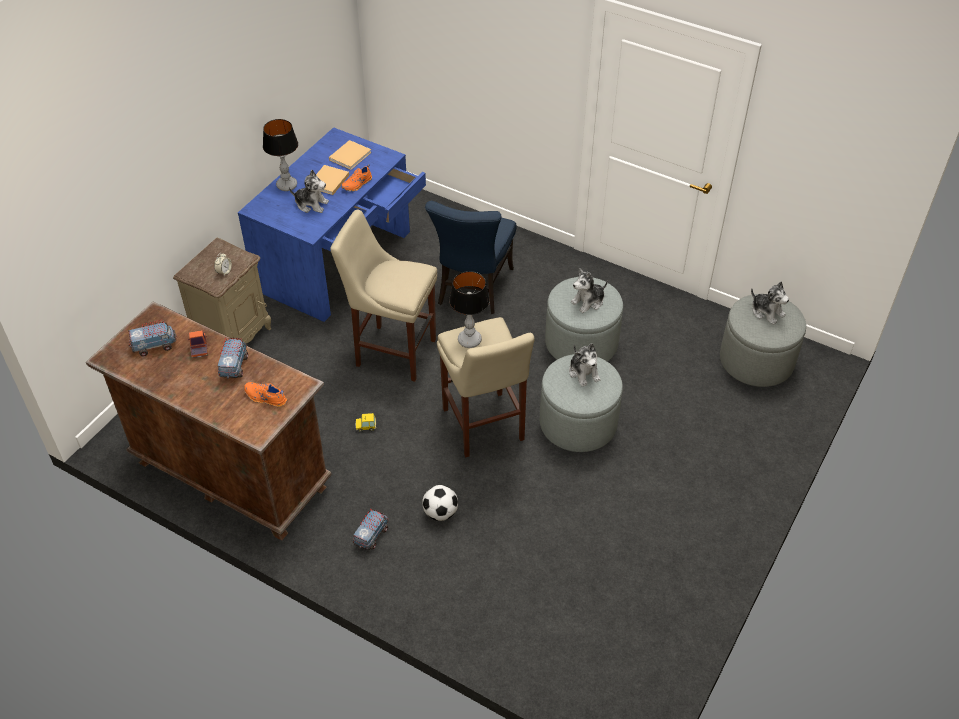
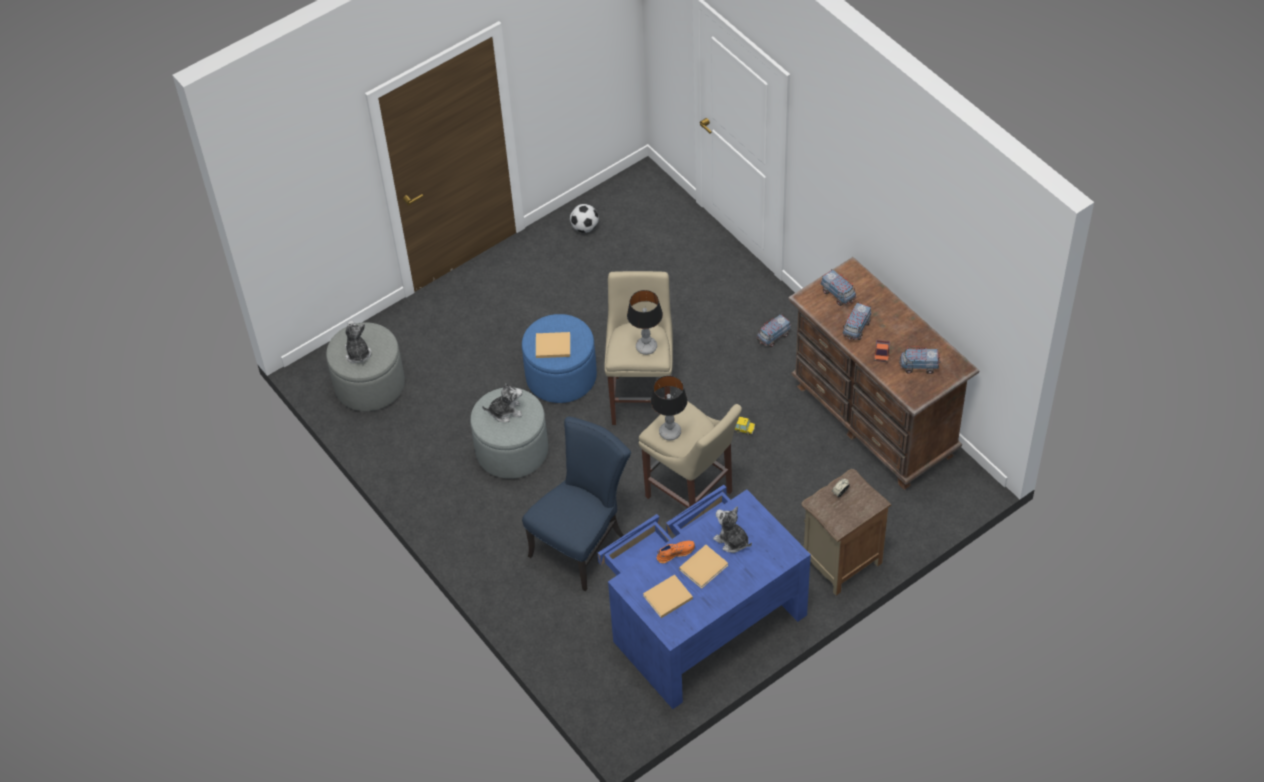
camera: 155 degrees left, 5 degrees up
orange shoe [244,382,287,407] -> toy truck [821,269,856,306]
table lamp [263,119,298,191] -> table lamp moved to [651,376,688,441]
football [422,485,458,521] -> football moved to [570,204,599,233]
grey ottoman [540,354,623,452] -> blue ottoman [522,314,597,403]
plush toy [569,343,601,387] -> beige book [536,332,570,358]

